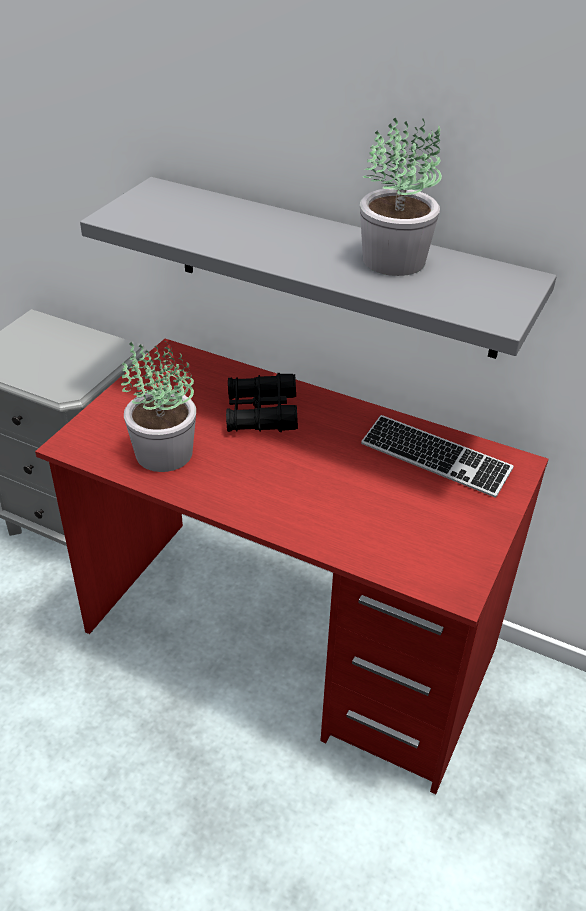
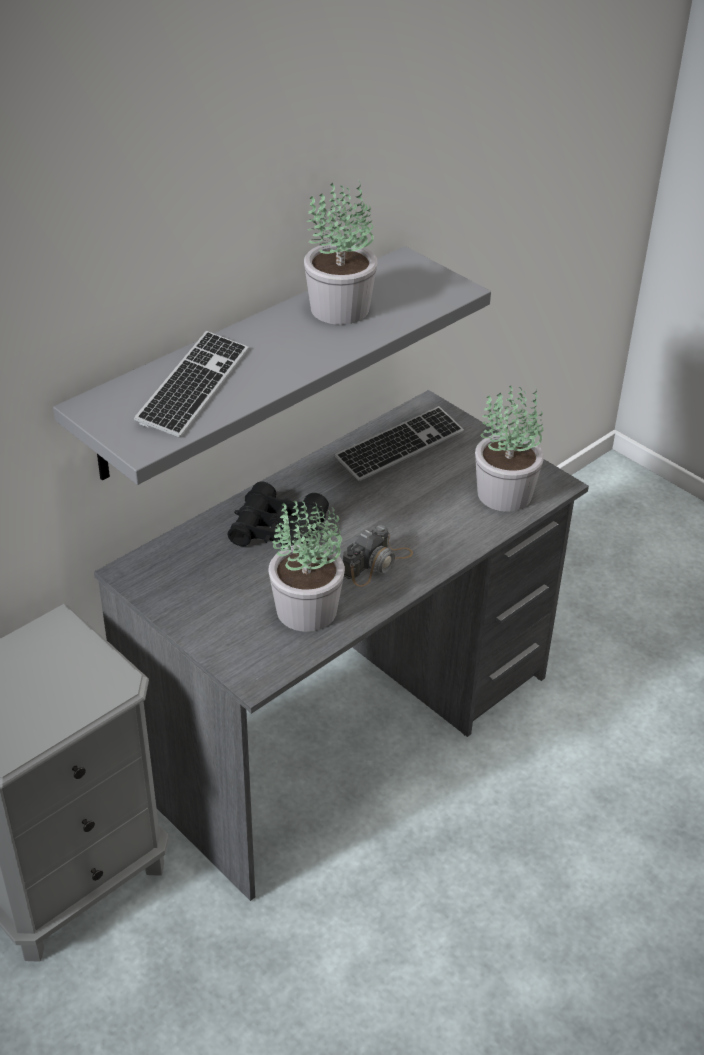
camera: 70 degrees left, 0 degrees up
red desk [35,339,549,794] -> grey desk [94,390,589,901]
none -> keyboard [134,331,248,438]
none -> camera [343,525,413,587]
none -> potted plant [475,385,544,512]

